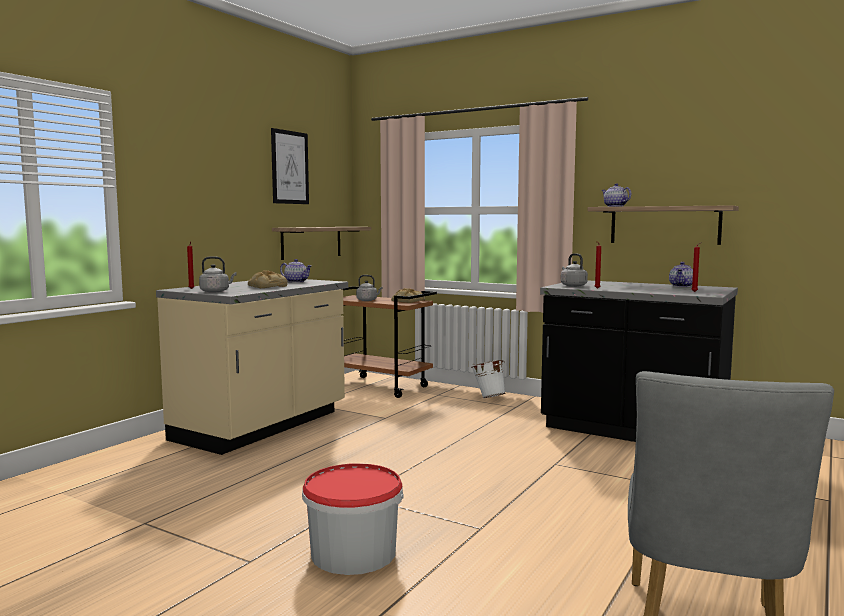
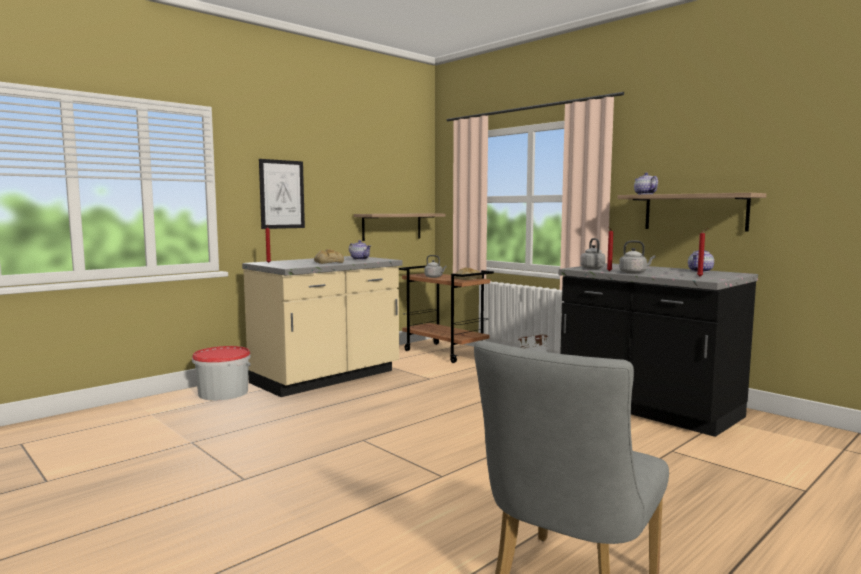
camera: 15 degrees right, 0 degrees up
grey kettle [199,256,236,292] -> grey kettle moved to [619,241,655,274]
picture [271,128,309,204] -> picture moved to [259,159,305,229]
bucket [302,463,404,575] -> bucket moved to [192,346,251,401]

